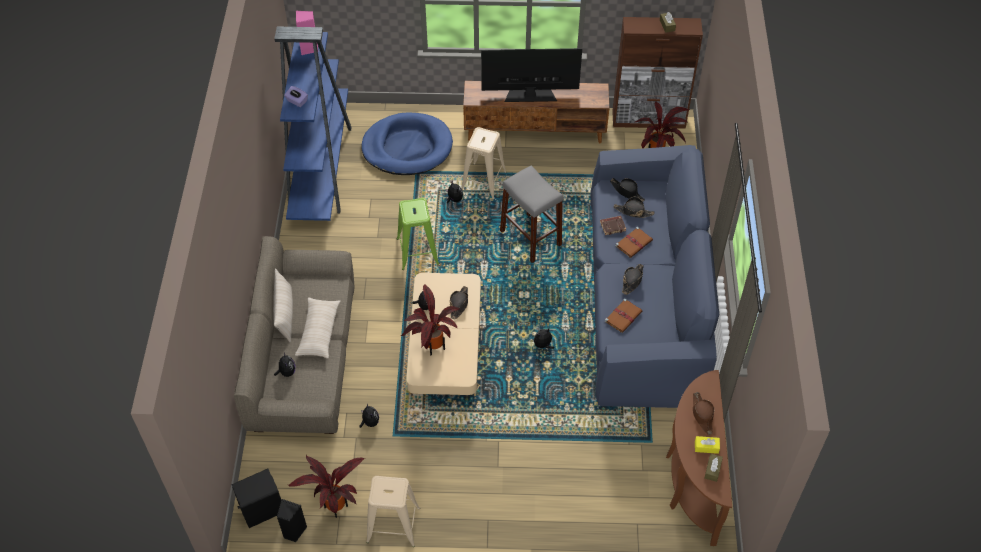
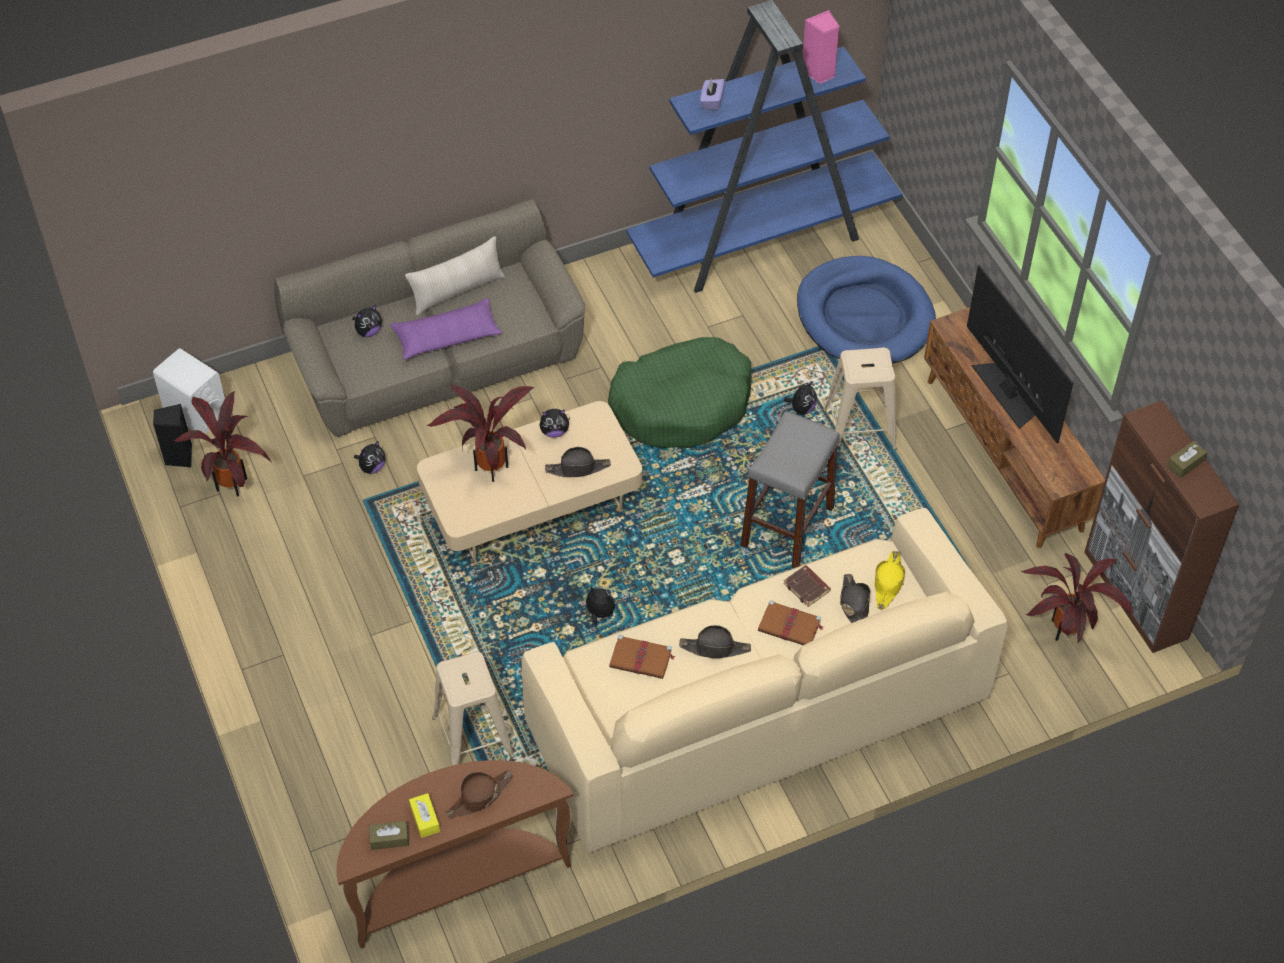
camera: 65 degrees right, 0 degrees up
black speaker [231,469,281,528] -> white speaker [153,348,225,434]
beige pillow [295,297,341,359] -> purple pillow [390,298,502,360]
beige stool [366,476,420,547] -> beige stool moved to [432,651,515,766]
green stool [397,198,439,270] -> green dog bed [608,337,751,448]
blue sofa [590,145,719,408] -> beige sofa [522,508,1008,853]
black hat [610,178,645,202] -> yellow hat [875,551,905,610]

